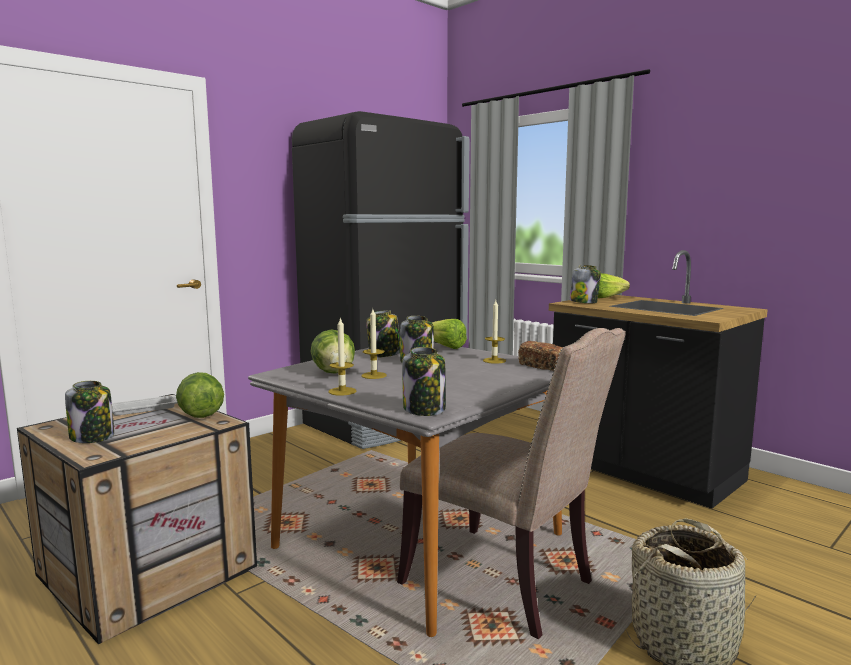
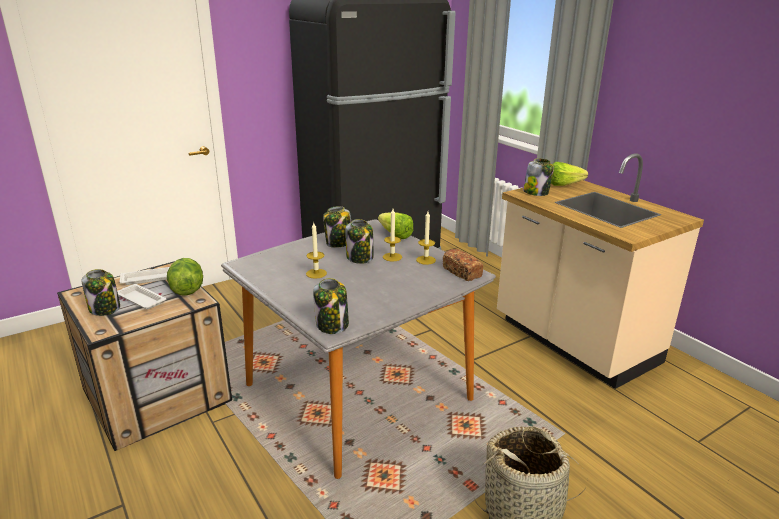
camera: 10 degrees right, 15 degrees up
lettuce [311,329,355,374] -> none
candle [328,317,356,396] -> candle moved to [383,209,402,261]
beige chair [397,328,626,639] -> none
black counter [549,250,768,508] -> beige counter [497,153,704,389]
none -> white tray [117,284,166,309]

